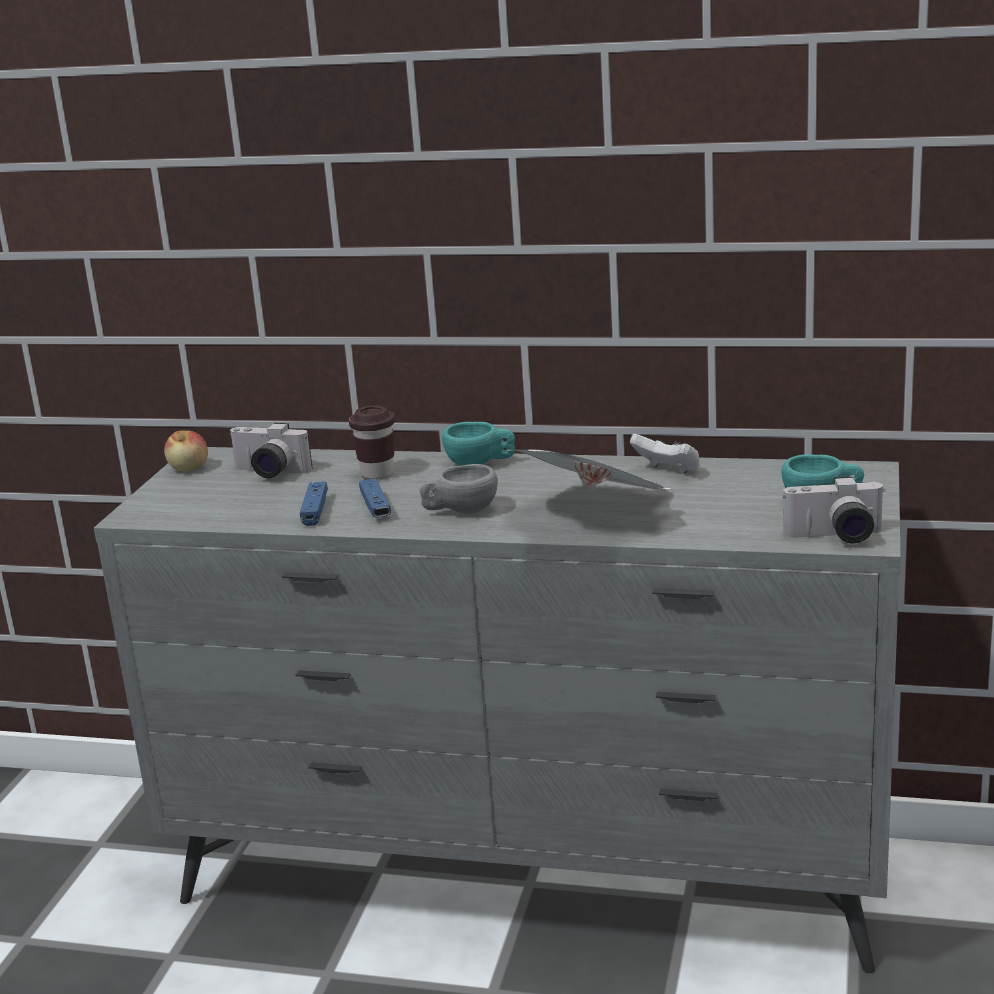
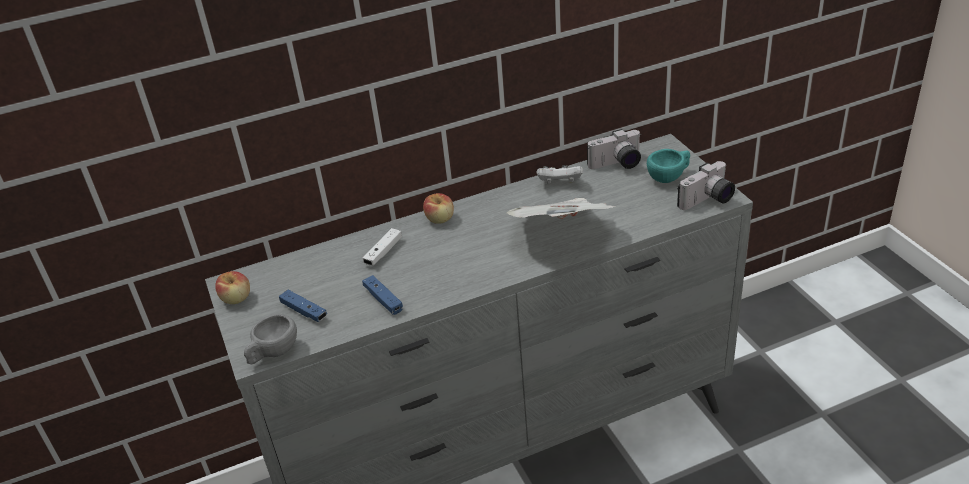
camera: 35 degrees left, 15 degrees up
camera [229,423,313,478] -> camera moved to [587,129,641,169]
brown cup [349,405,395,480] -> white game controller [363,228,402,266]
blue game controller [359,478,391,518] -> blue game controller moved to [279,290,327,322]
grey cup [420,464,498,514] -> grey cup moved to [244,314,297,364]
turquoise cup [442,422,515,466] -> apple [423,193,454,224]

